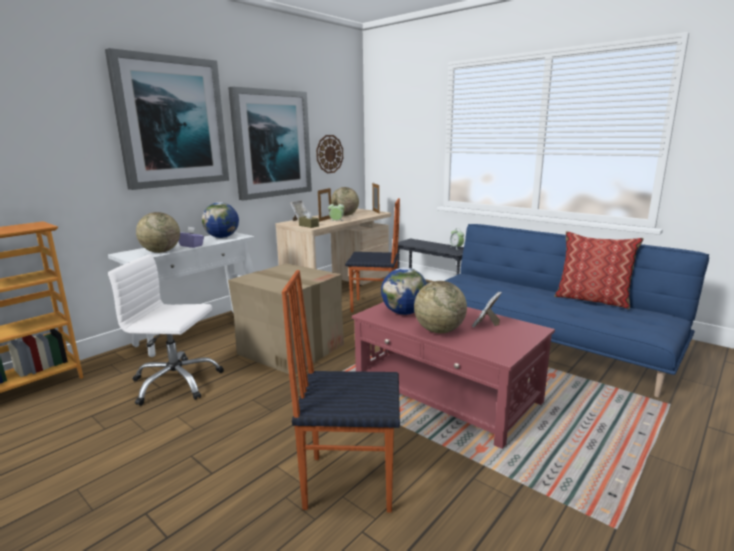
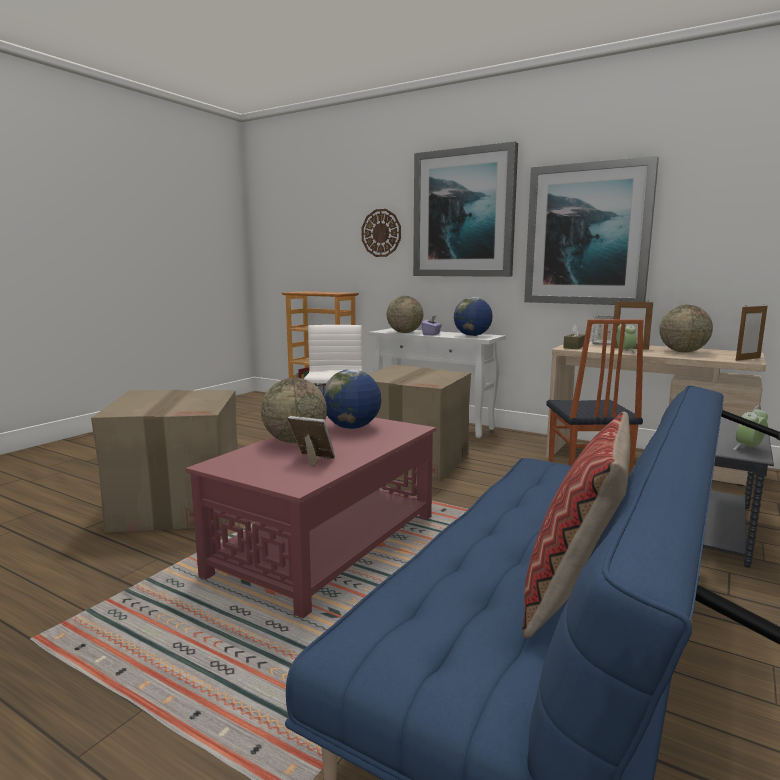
camera: 80 degrees right, 5 degrees down
chair [282,270,400,513] -> cardboard box [91,390,238,533]
wall clock [316,135,343,173] -> wall clock moved to [362,209,401,257]

